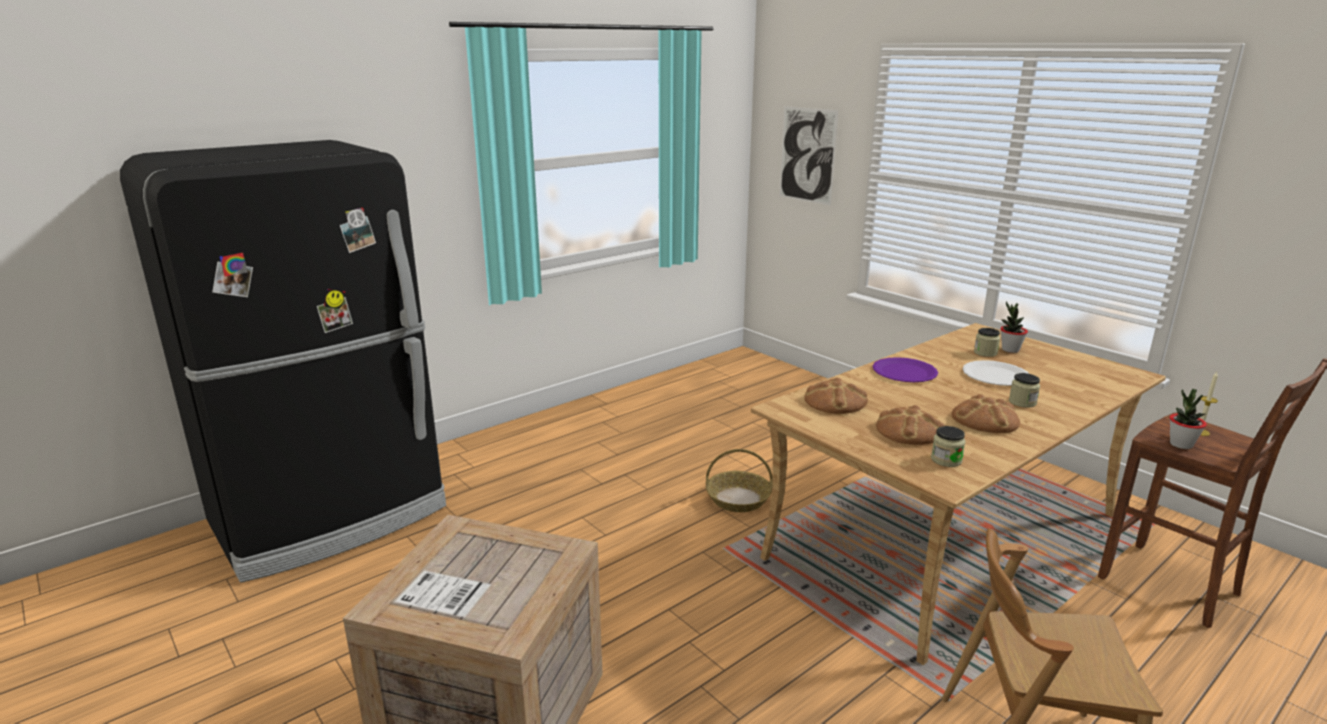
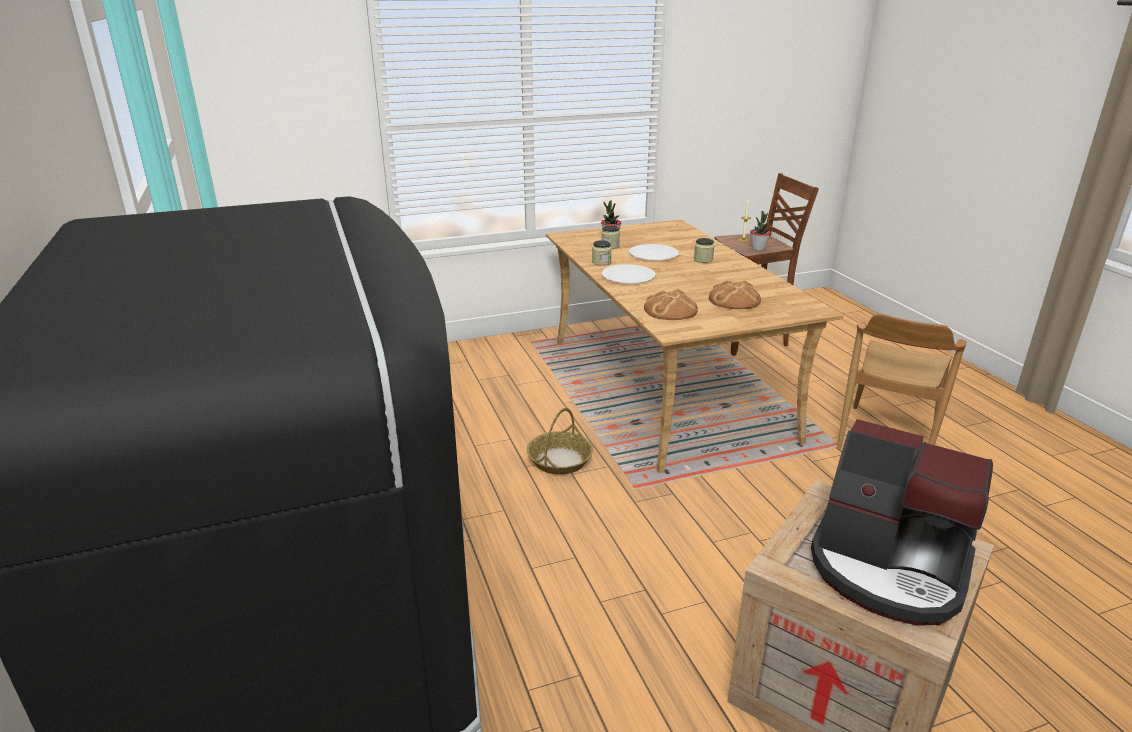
camera: 70 degrees left, 5 degrees up
picture [779,106,838,206] -> none
purple plate [873,357,938,382] -> white plate [602,264,656,284]
jar [931,426,965,467] -> jar moved to [592,240,612,266]
bread [952,394,1020,433] -> none
none -> coffee machine [811,419,993,626]

